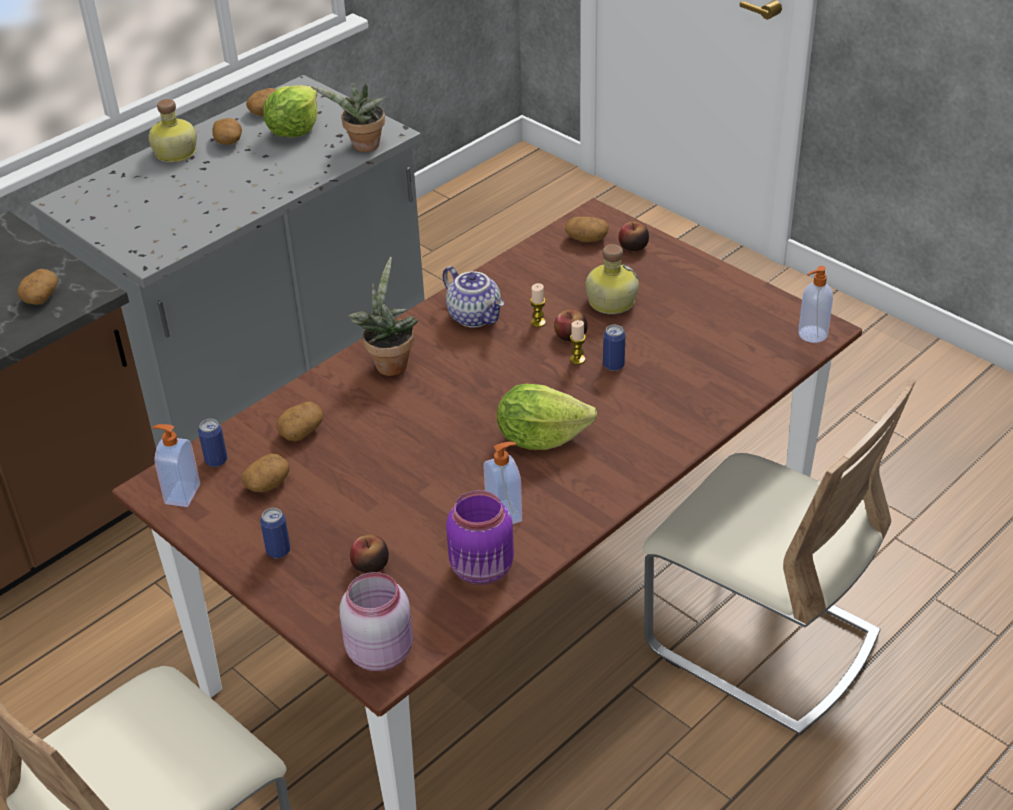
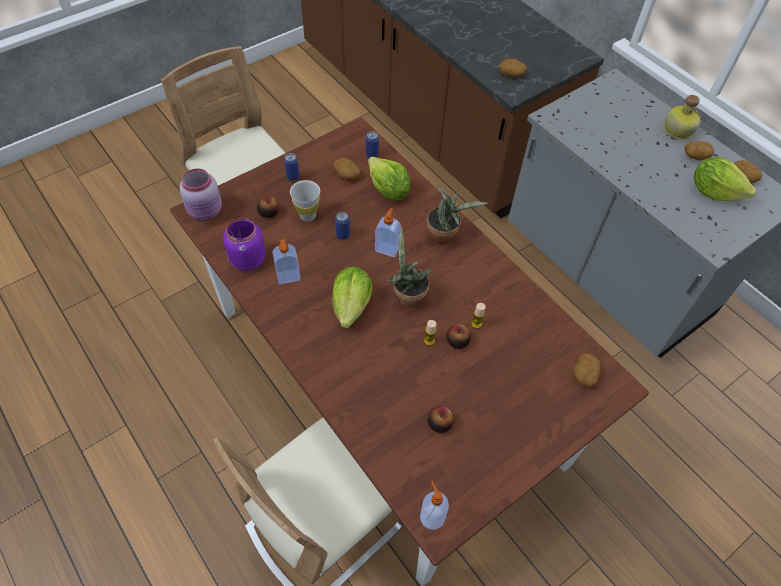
camera: 95 degrees right, 15 degrees up
soap dispenser [152,424,200,507] -> soap dispenser moved to [375,208,401,257]
potato [276,402,323,441] -> lettuce [368,156,410,200]
potted plant [311,82,385,152] -> potted plant moved to [386,227,432,308]
teapot [443,266,504,328] -> none
bottle [586,244,639,314] -> none
can [603,325,625,371] -> can moved to [335,212,350,240]
apple [619,222,649,251] -> apple moved to [428,406,455,433]
none -> white cup [290,180,320,222]

